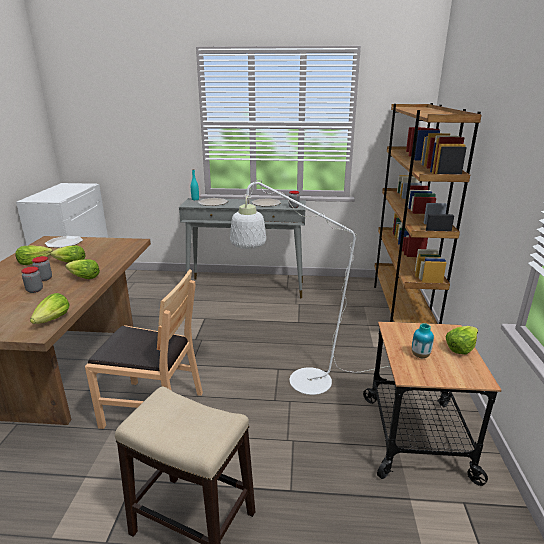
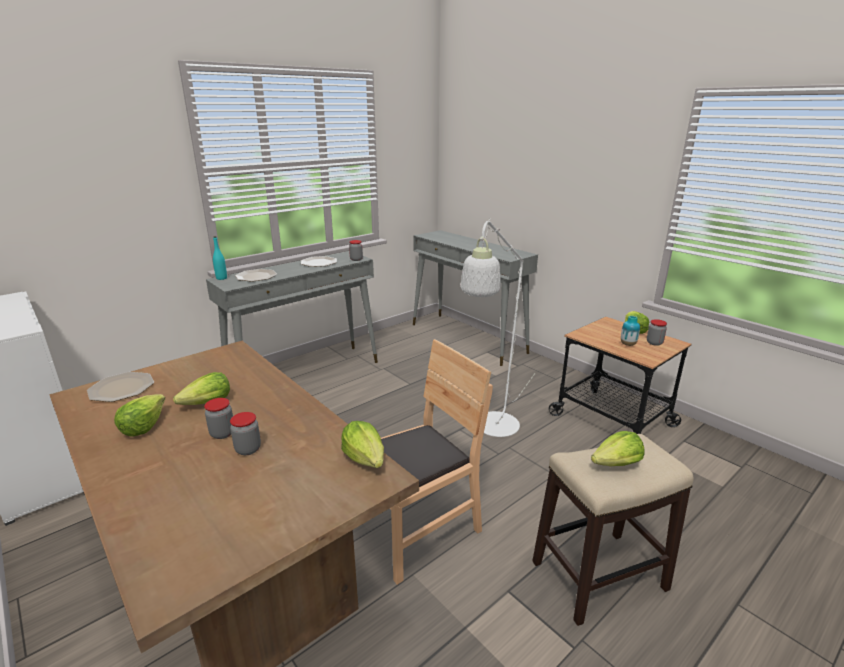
camera: 45 degrees left, 0 degrees up
lettuce [65,259,100,279] -> lettuce moved to [591,431,644,466]
brown bookcase [374,103,482,324] -> grey console table [413,230,538,366]
none -> jar [647,319,667,346]

